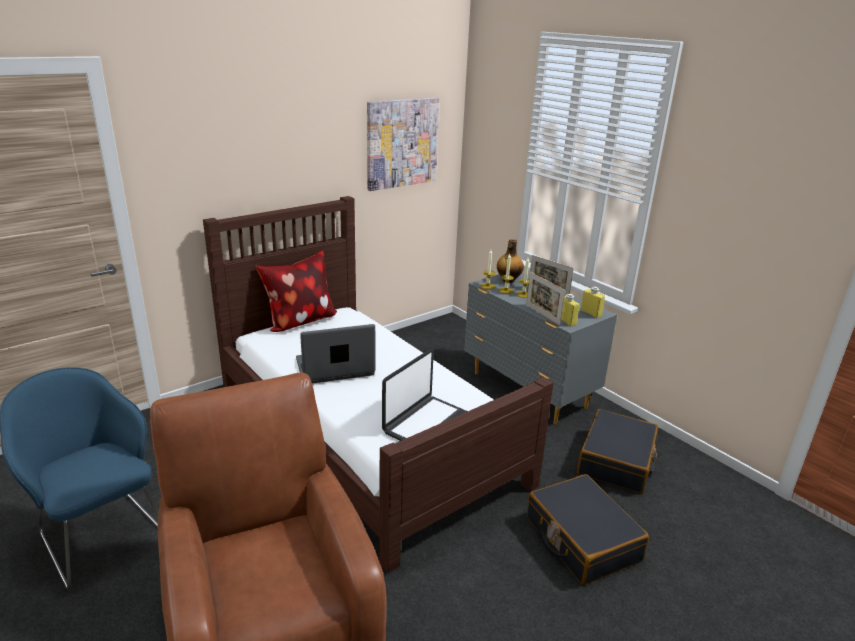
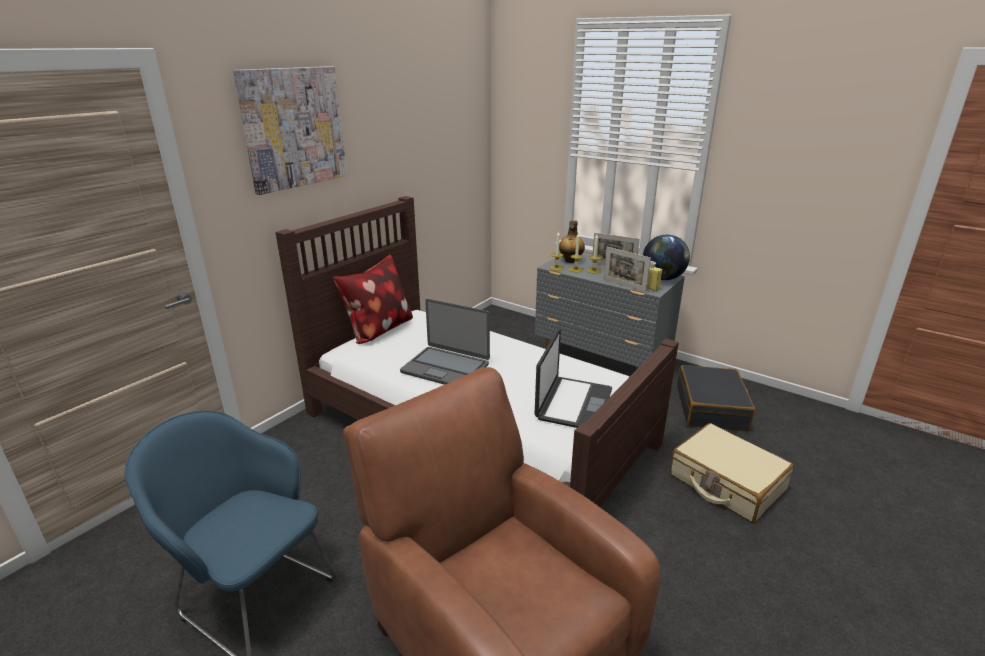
camera: 15 degrees left, 0 degrees up
laptop [296,324,375,384] -> laptop turned 120 degrees counterclockwise [400,299,490,385]
picture [367,97,439,191] -> picture moved to [233,66,347,195]
black suitcase [527,474,649,585] -> beige suitcase [670,423,794,523]
yellow bottle [581,287,605,318] -> globe [643,235,690,280]

